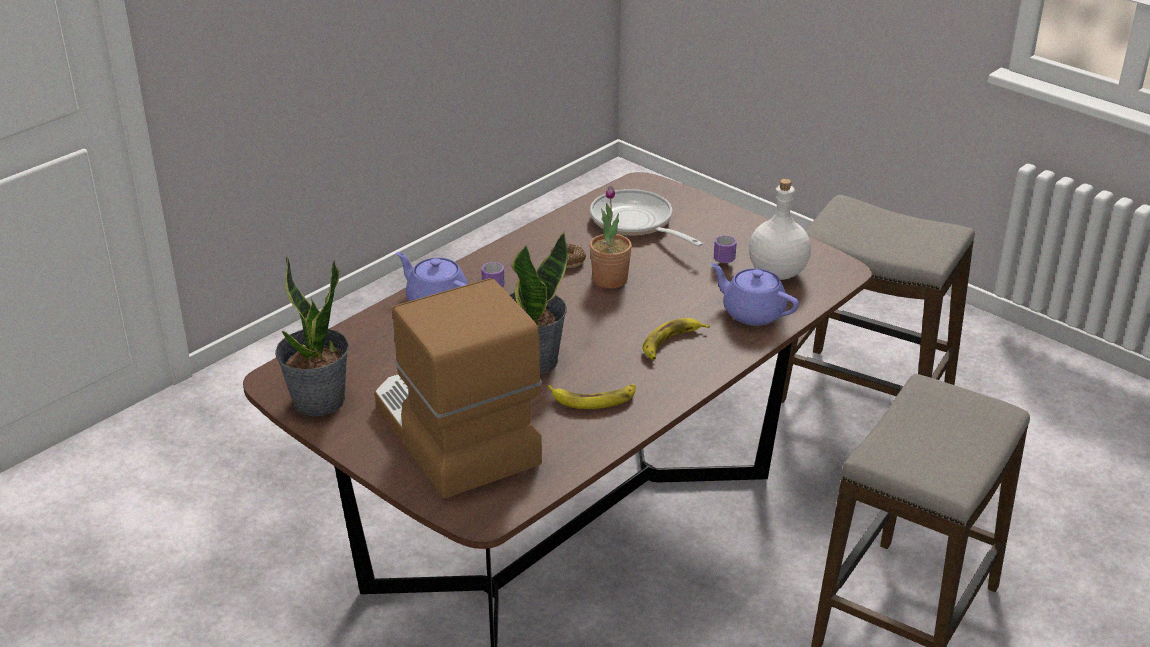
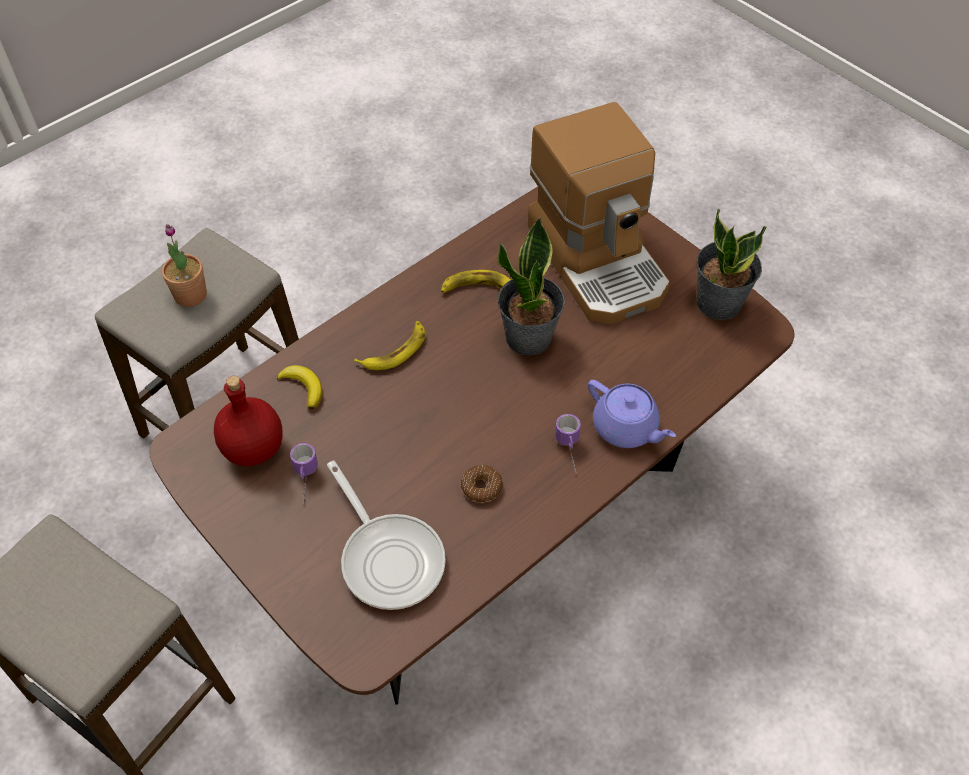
camera: 175 degrees left, 20 degrees up
potted plant [590,186,632,289] -> potted plant moved to [162,224,207,307]
purple teapot [710,263,799,326] -> banana [277,365,323,409]
white bottle [749,179,811,280] -> red bottle [214,376,283,466]

